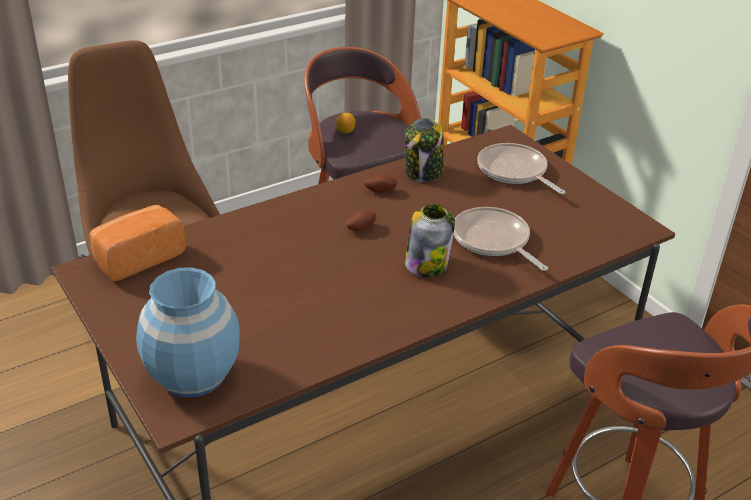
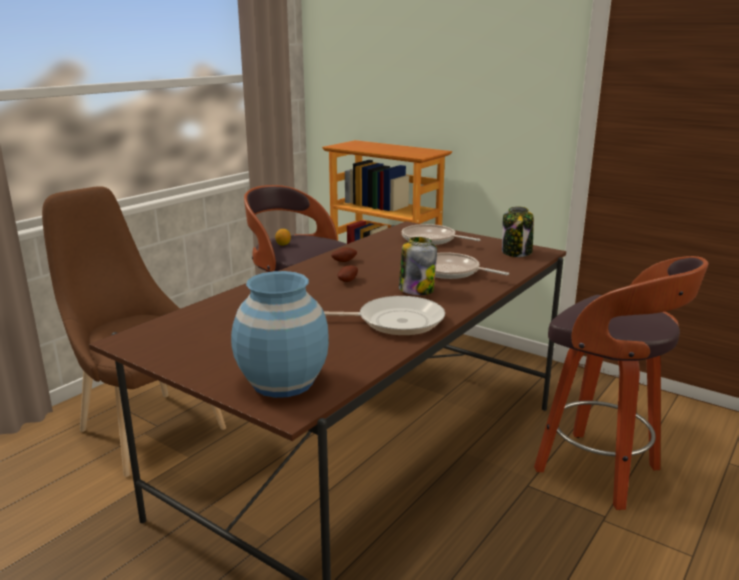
camera: 20 degrees left, 15 degrees down
bread [89,205,186,281] -> none
jar [405,118,444,182] -> jar moved to [502,206,534,257]
none -> frying pan [324,296,445,336]

